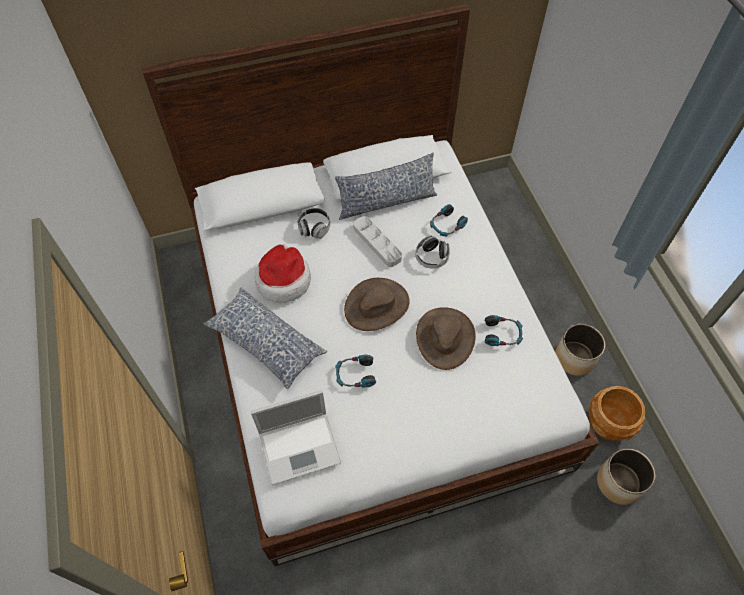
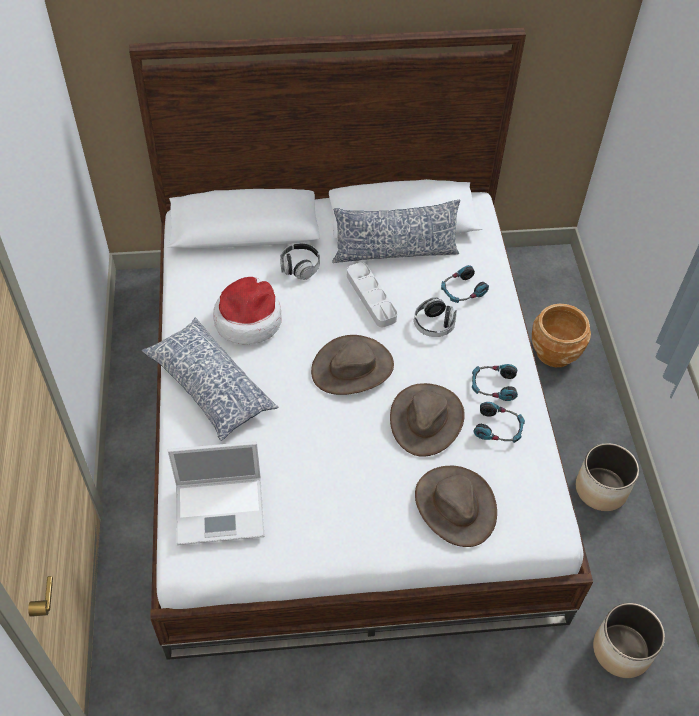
camera: 10 degrees right, 5 degrees down
headphones [335,355,376,388] -> headphones moved to [472,364,518,401]
brown planter [589,386,645,441] -> brown planter moved to [532,304,591,367]
none -> brown hat [415,466,497,547]

